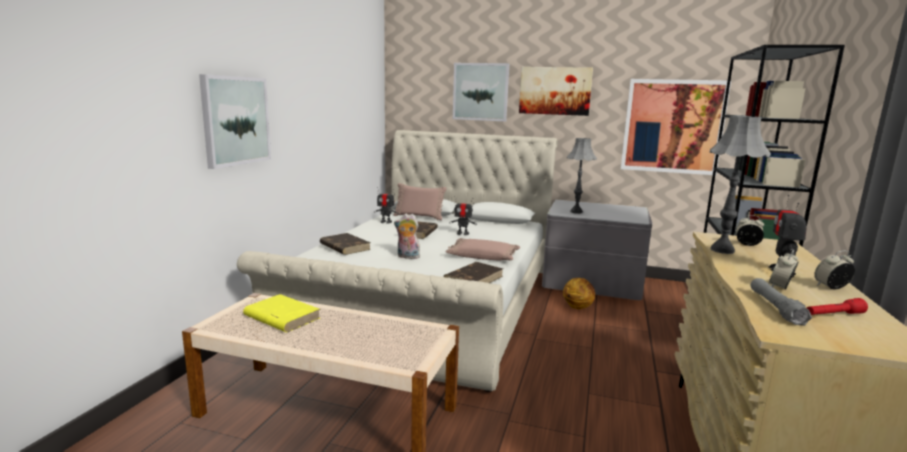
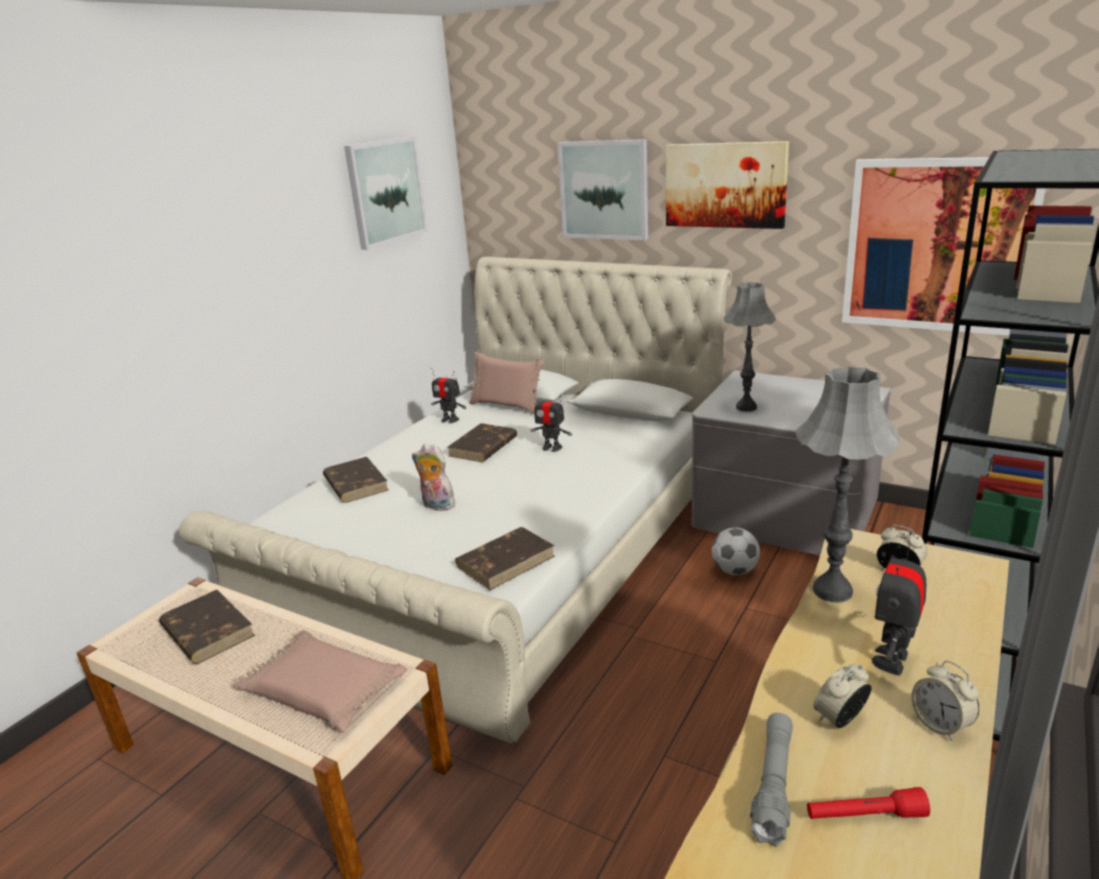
camera: 15 degrees right, 10 degrees up
picture [199,74,271,169] -> picture moved to [344,136,427,250]
yellow book [243,294,320,332] -> brown book [159,590,255,664]
beige pillow [445,238,520,261] -> beige pillow moved to [234,630,407,733]
basketball [563,278,595,309] -> football [712,528,760,575]
alarm clock [814,250,855,290] -> alarm clock turned 120 degrees counterclockwise [911,660,979,741]

